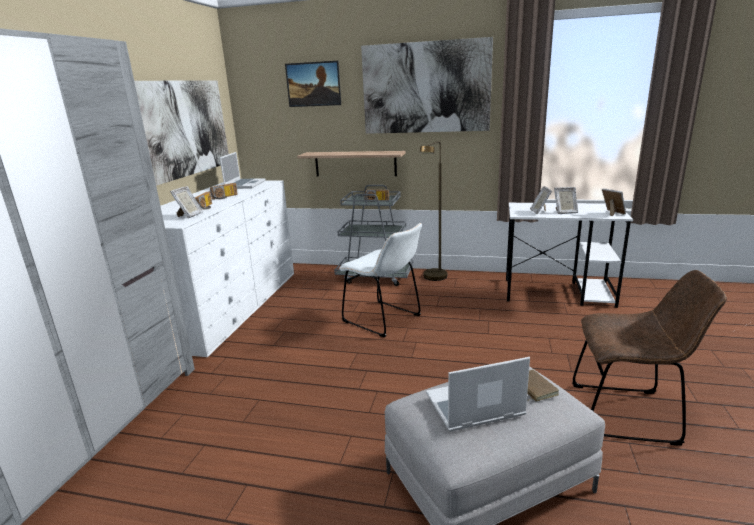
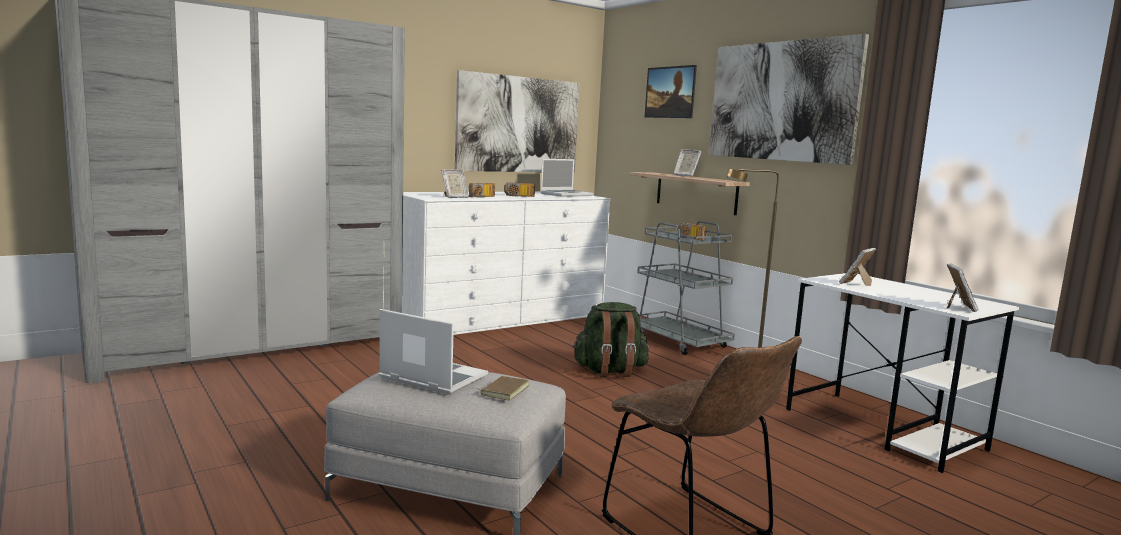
camera: 40 degrees right, 10 degrees down
white chair [339,223,422,337] -> green backpack [572,302,649,377]
picture frame [554,187,578,214] -> picture frame moved to [674,149,702,176]

